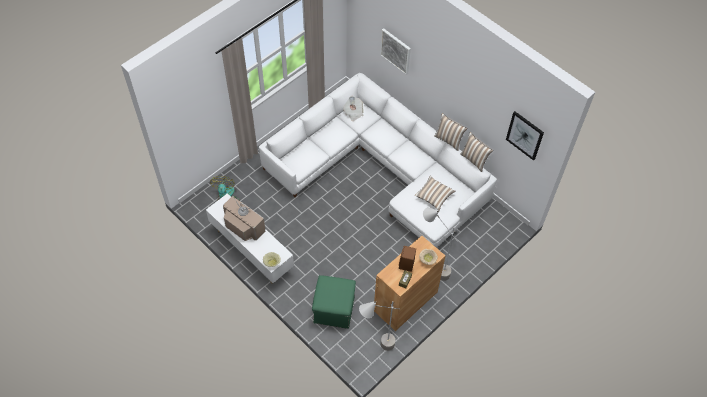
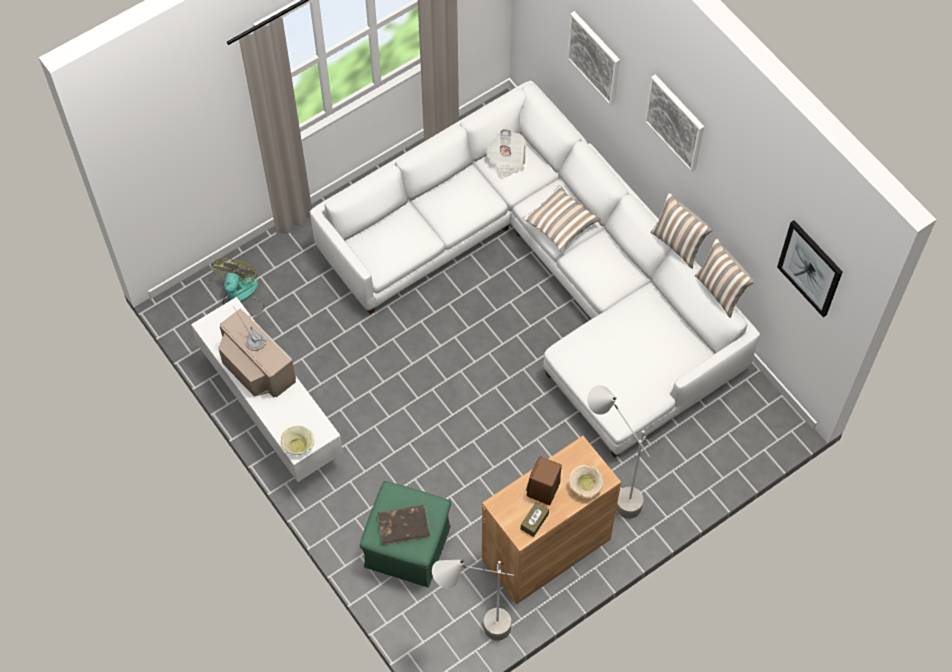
camera: 10 degrees right, 5 degrees up
pillow [414,176,456,211] -> pillow moved to [522,185,601,252]
none -> brown book [377,505,430,545]
none -> picture [645,74,704,172]

